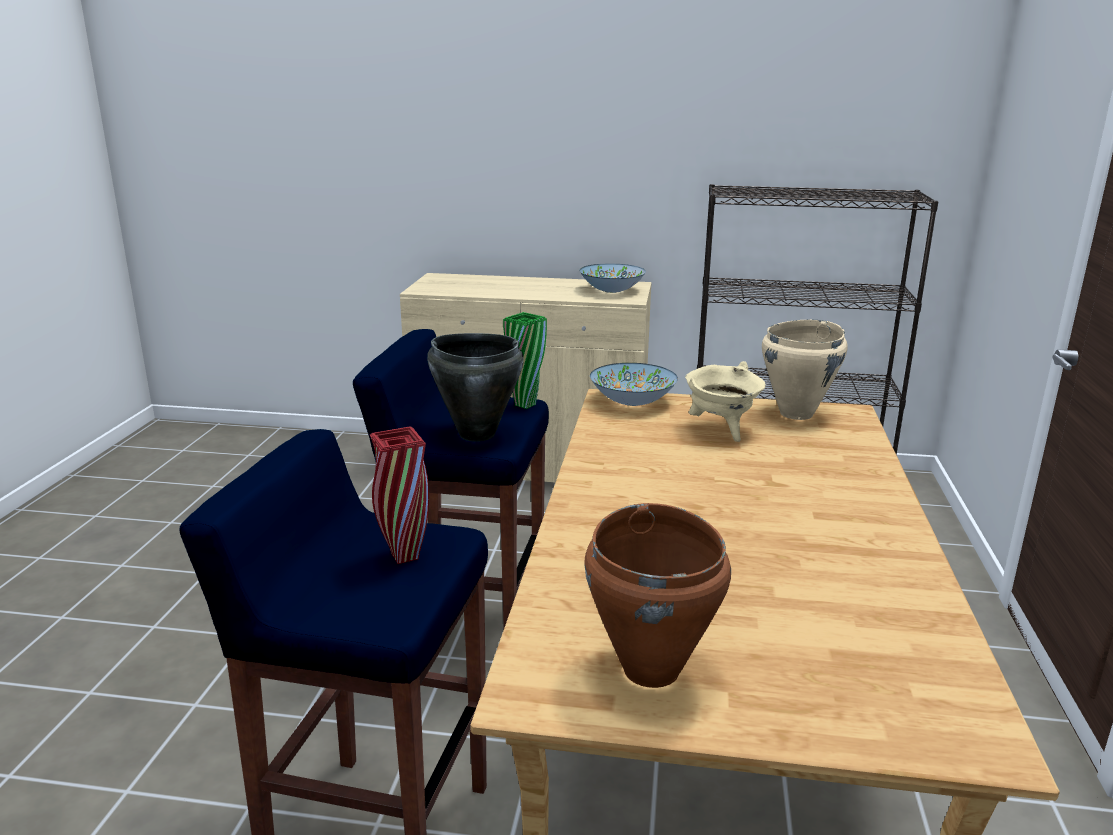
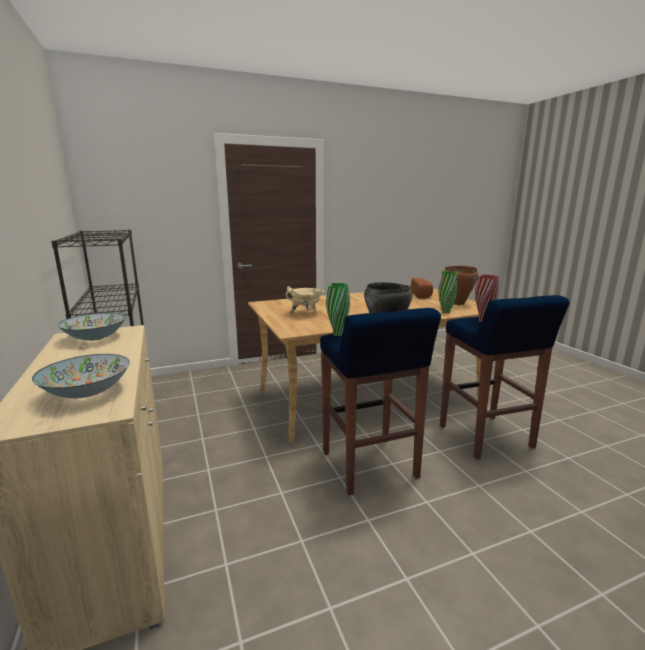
camera: 120 degrees left, 5 degrees down
bowl [590,363,678,406] -> bowl moved to [32,354,130,398]
beige cooking pot [762,320,847,420] -> none
none -> bread [411,278,433,299]
none -> green vase [439,271,458,313]

